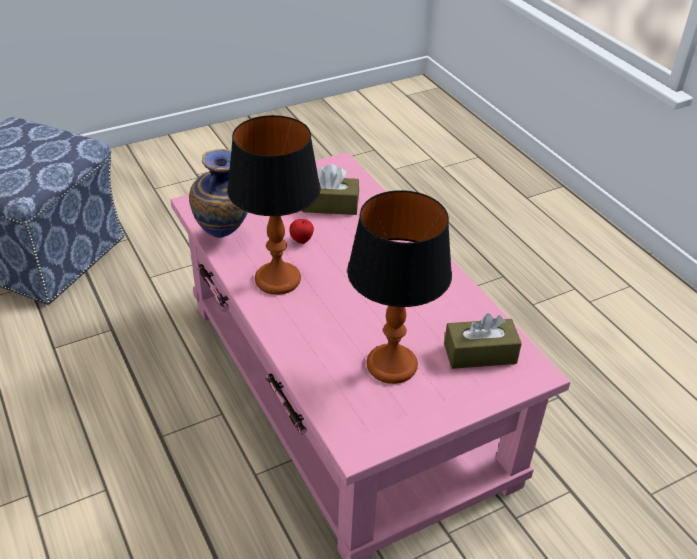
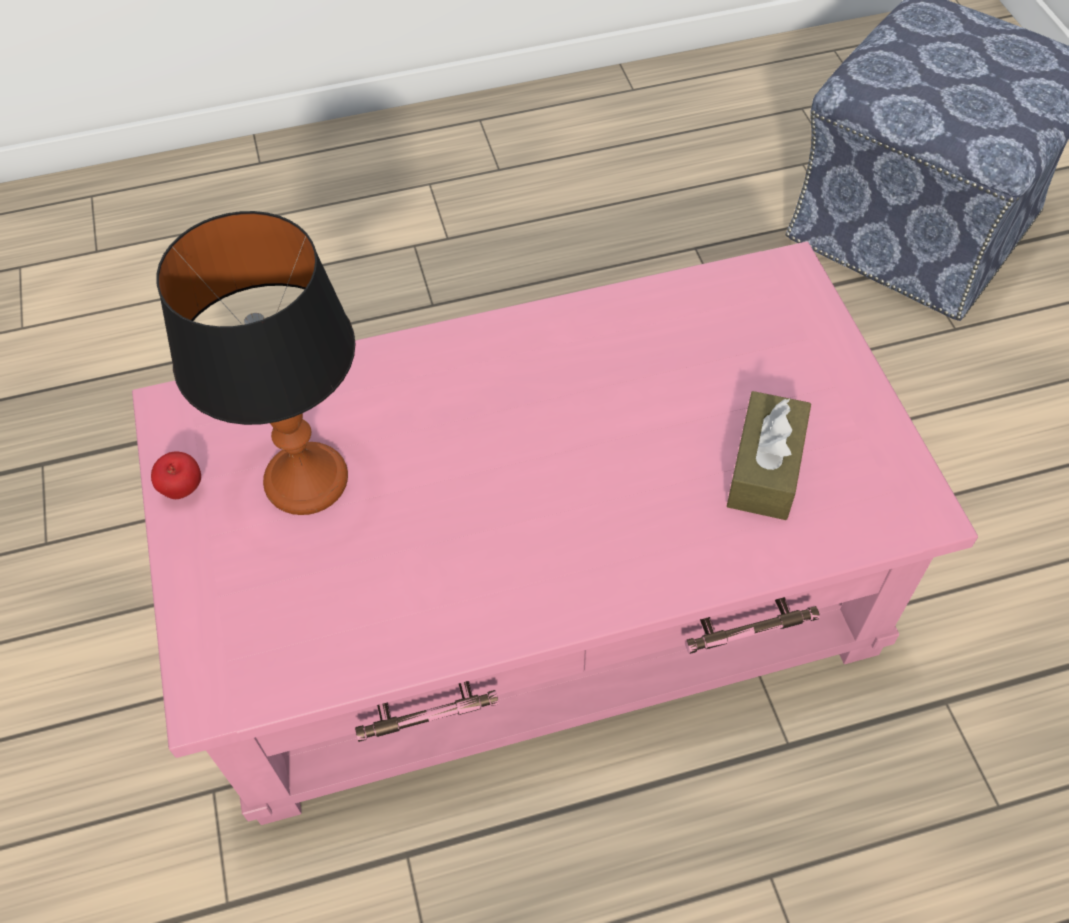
camera: 105 degrees right, 15 degrees up
vase [189,149,248,238] -> none
table lamp [227,115,321,295] -> none
apple [289,219,314,244] -> apple moved to [151,452,201,499]
brown tissue box [444,314,522,369] -> none

